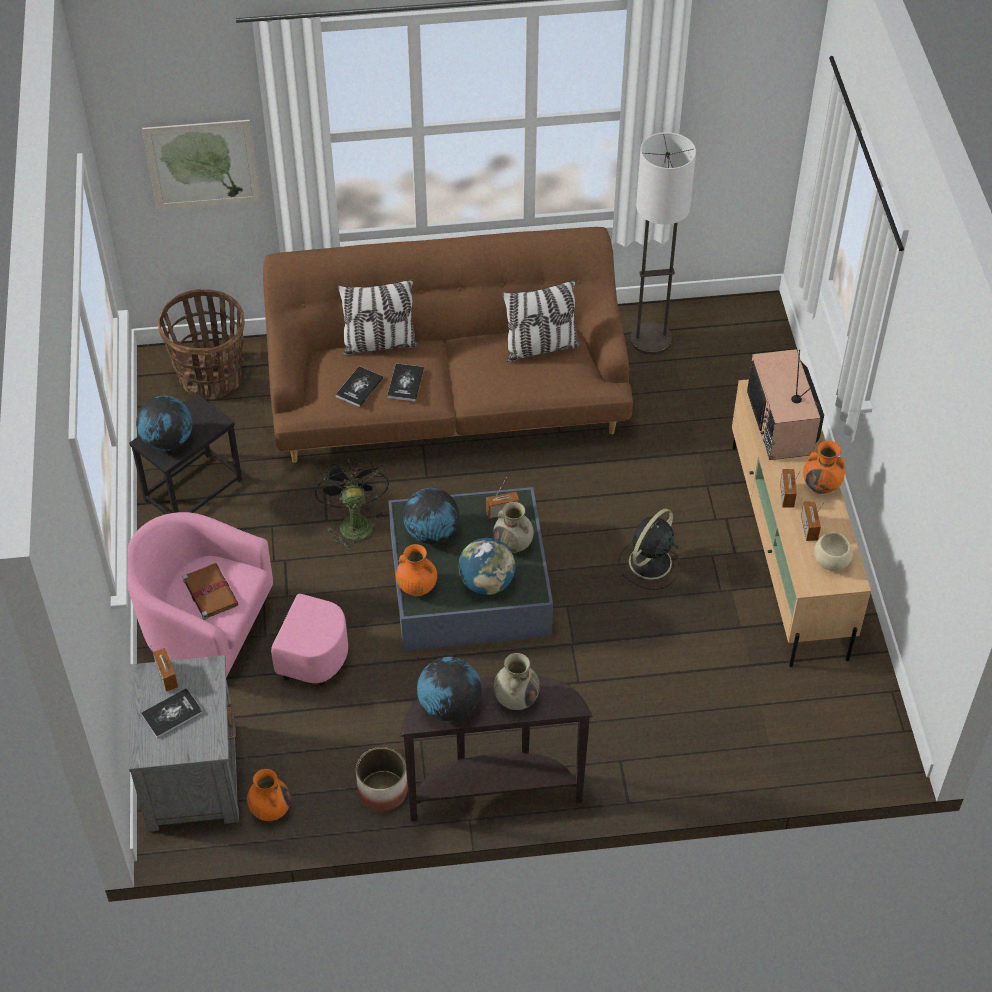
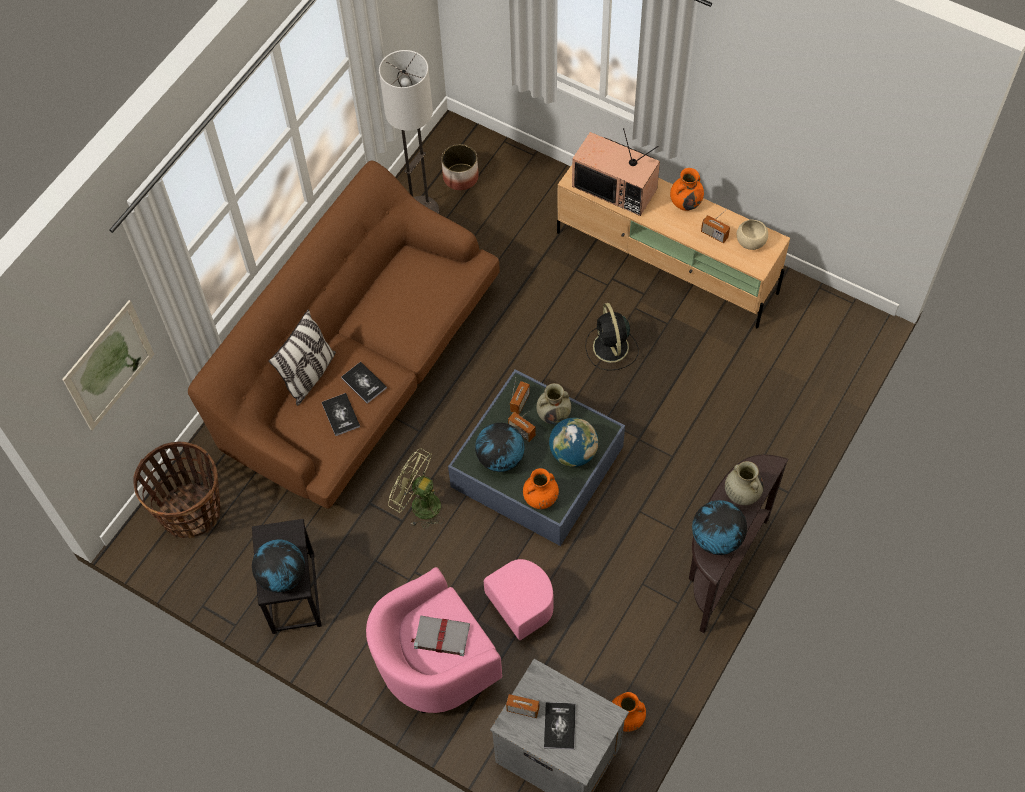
camera: 50 degrees left, 10 degrees up
brown book [182,563,238,620] -> grey book [411,615,470,656]
black fan [315,458,389,550] -> green fan [388,448,444,529]
planter [356,747,408,812] -> planter moved to [441,144,479,191]
pillow [502,280,580,362] -> none
radio [780,469,801,508] -> radio moved to [508,412,536,442]

